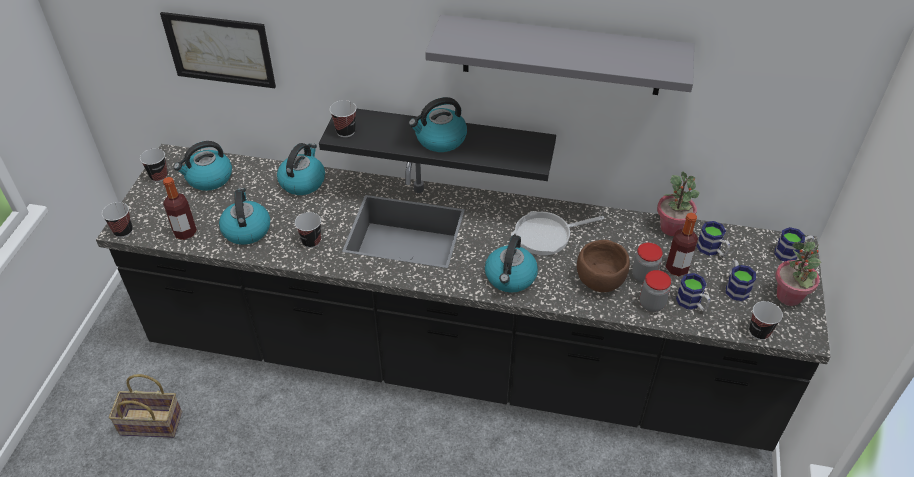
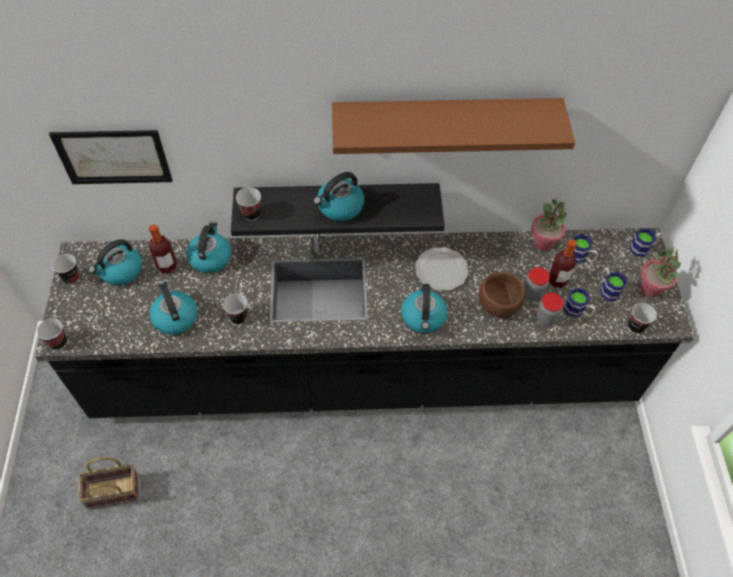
camera: 15 degrees left, 10 degrees up
bottle [163,177,197,240] -> bottle moved to [149,224,177,273]
grey shelf [425,15,694,95] -> brown shelf [332,98,575,154]
frying pan [511,211,604,255] -> plate [415,247,469,291]

